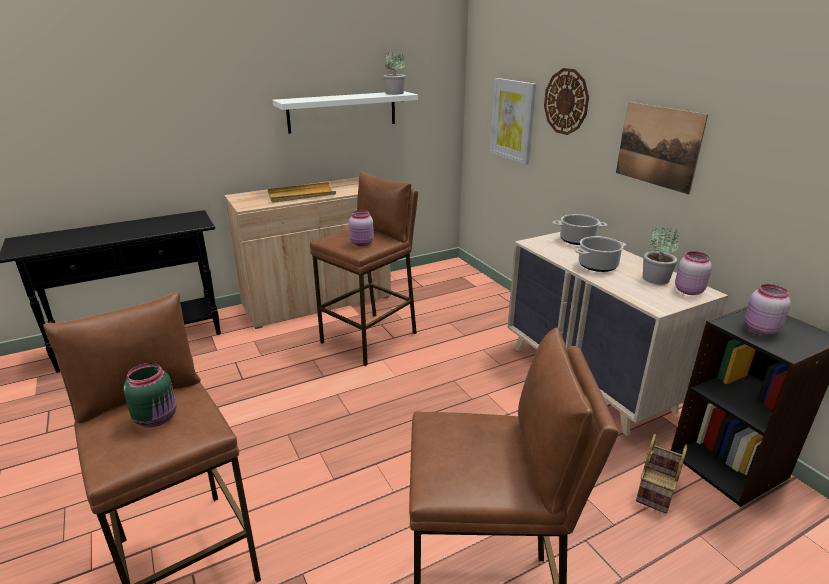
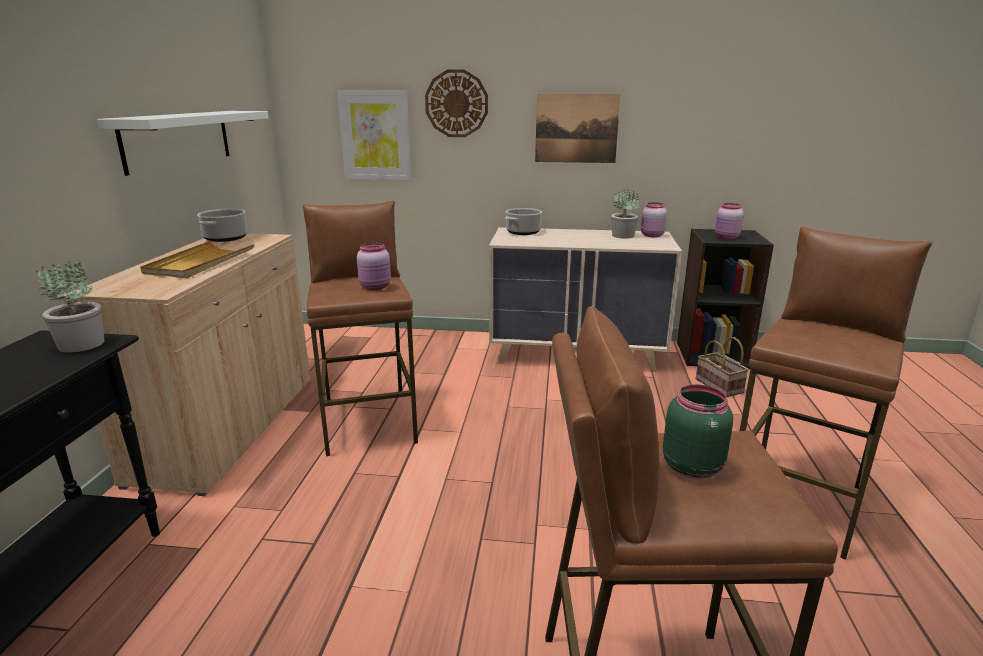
camera: 55 degrees left, 5 degrees down
potted plant [383,51,406,95] -> potted plant moved to [36,261,104,353]
cooking pot [575,236,626,272] -> cooking pot moved to [197,209,247,242]

